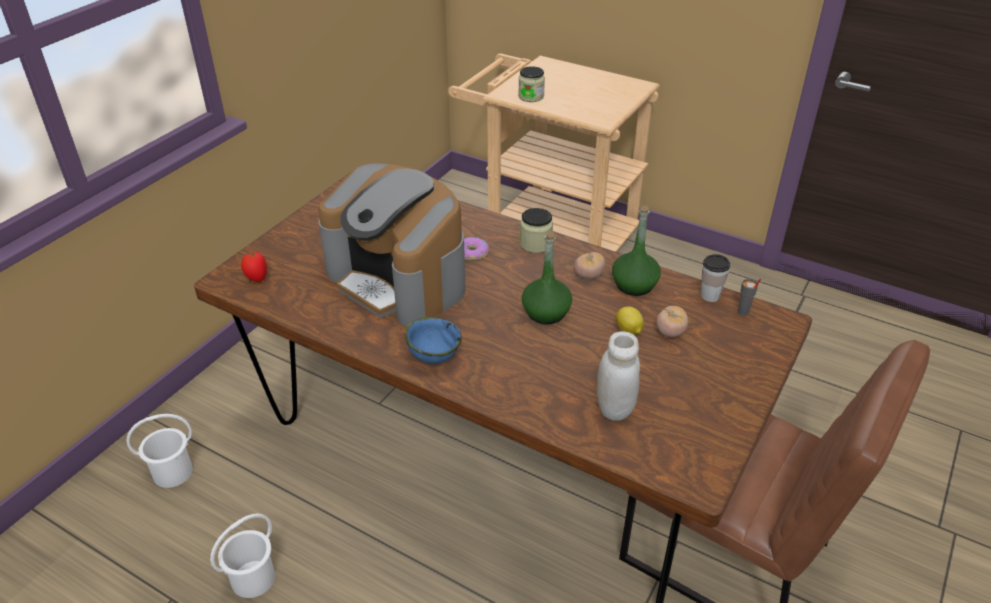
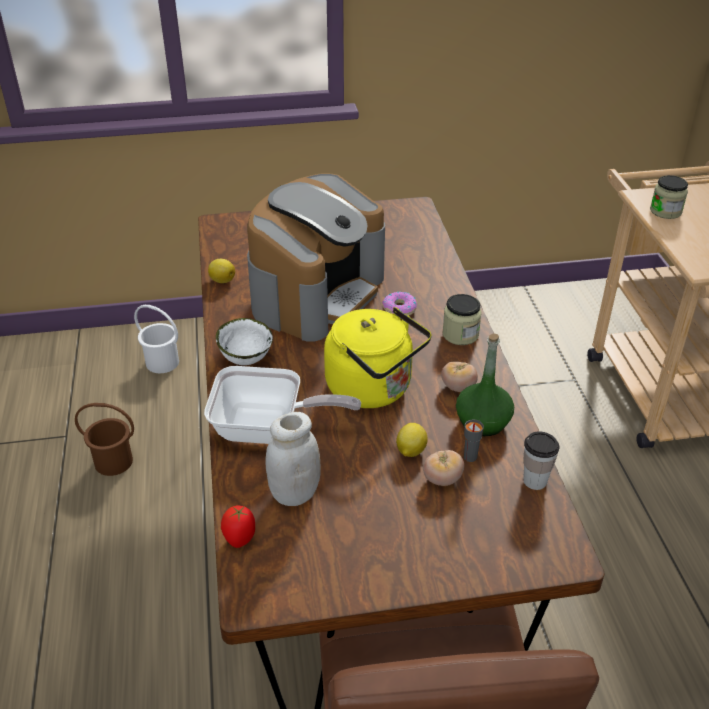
camera: 50 degrees right, 0 degrees up
white bucket [210,513,275,598] -> brown bucket [75,403,134,476]
tomato [241,252,267,282] -> tomato moved to [221,506,255,548]
coffee machine [318,163,465,327] -> coffee machine turned 150 degrees counterclockwise [247,173,385,342]
blue bowl [404,317,462,364] -> white bowl [216,318,273,365]
green bottle [522,232,572,324] -> yellow kettle [324,307,432,408]
grey cup [738,279,761,316] -> grey cup moved to [464,419,484,462]
none -> frying pan [204,366,361,444]
none -> lemon [208,259,235,283]

